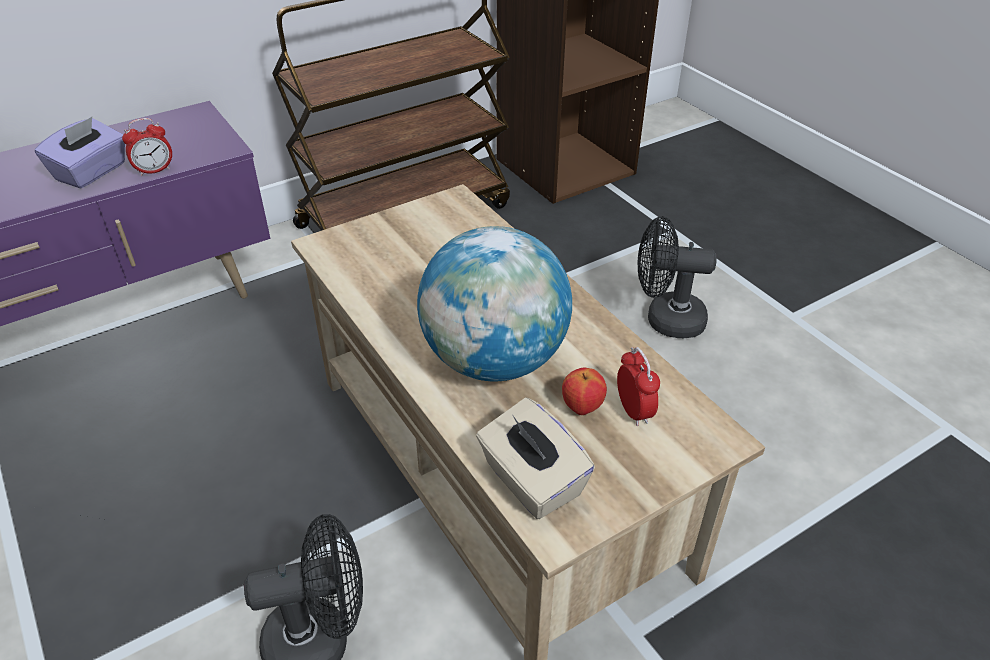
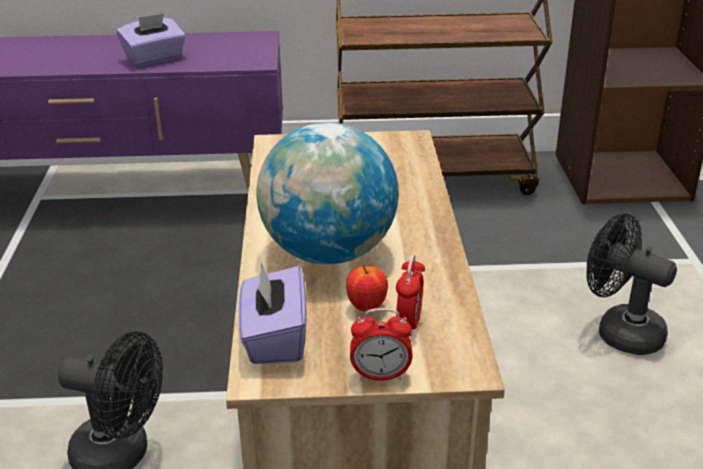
camera: 30 degrees right, 10 degrees down
alarm clock [122,118,172,176] -> alarm clock moved to [350,308,412,381]
beige tissue box [476,398,595,519] -> purple tissue box [238,262,307,364]

